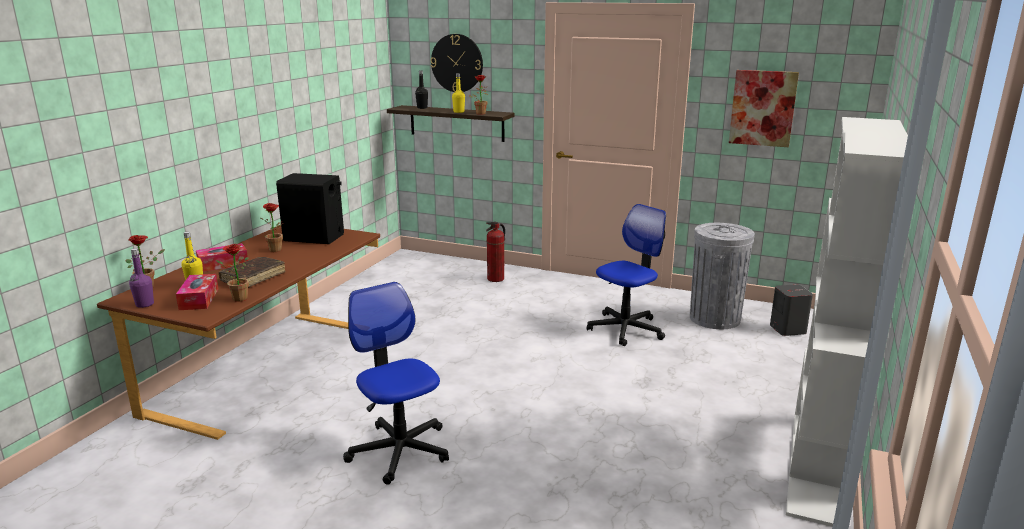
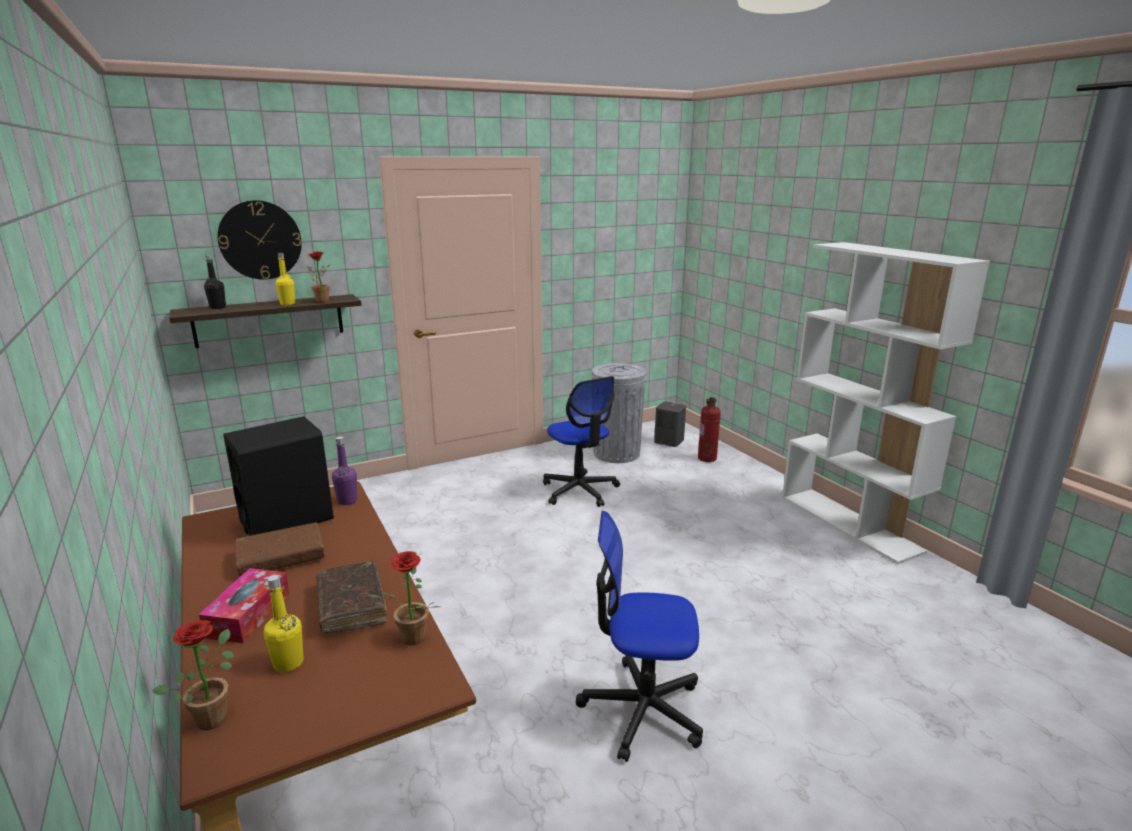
camera: 50 degrees left, 0 degrees up
purple bottle [129,248,154,308] -> purple bottle moved to [332,437,357,505]
tissue box [176,274,218,310] -> none
potted plant [261,203,283,252] -> brown book [235,523,325,577]
fire extinguisher [486,222,505,282] -> fire extinguisher moved to [698,397,721,462]
office chair [587,204,666,346] -> office chair turned 150 degrees clockwise [543,376,620,507]
picture [729,70,799,147] -> none

